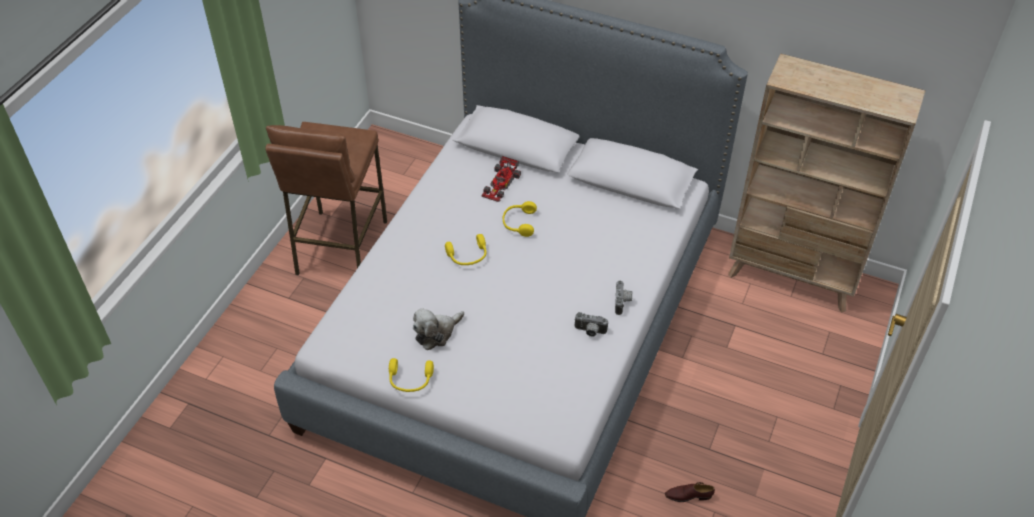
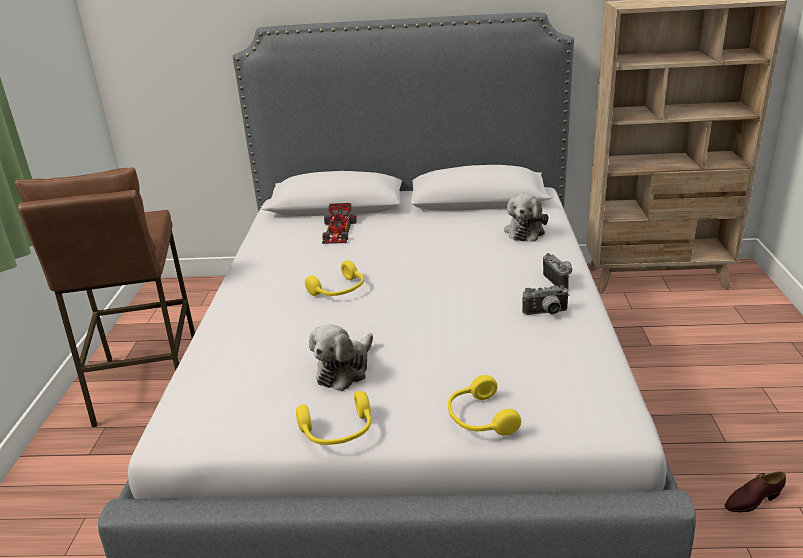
camera: 20 degrees left, 20 degrees down
yellow headphones [502,201,537,237] -> yellow headphones moved to [448,375,521,436]
none -> plush toy [504,194,548,242]

